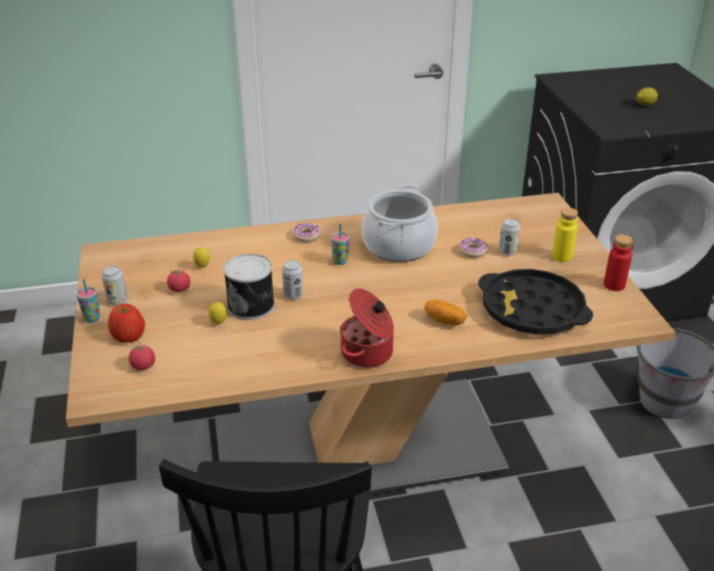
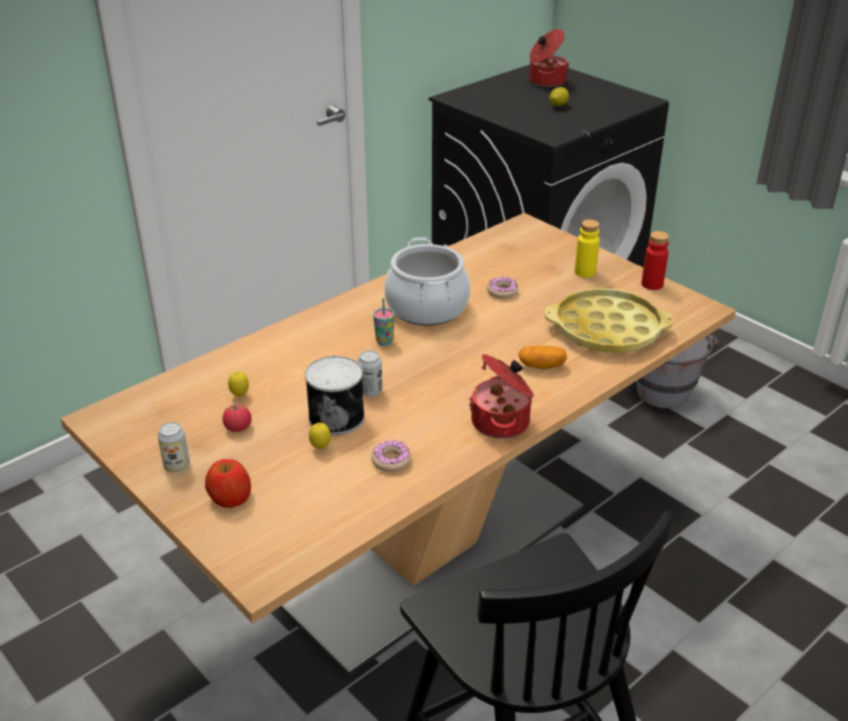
camera: 30 degrees left, 0 degrees up
cup [76,279,100,323] -> none
tomato [129,343,155,370] -> none
donut [292,223,320,242] -> donut moved to [371,440,411,472]
black tray [478,269,593,335] -> yellow tray [545,288,673,352]
can [499,218,521,256] -> none
none -> cooking pot [529,29,569,87]

